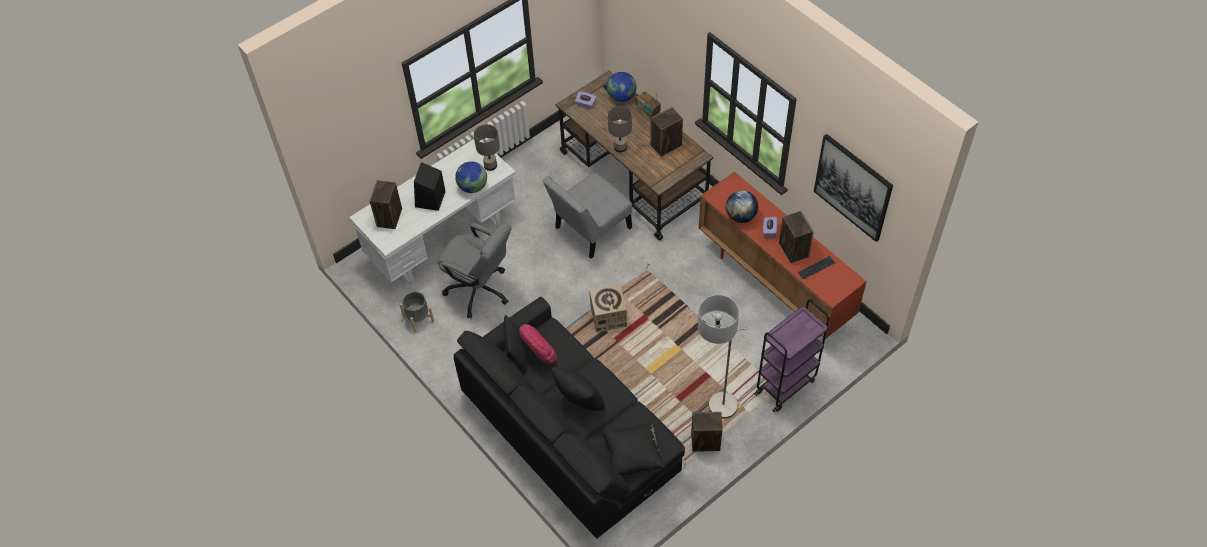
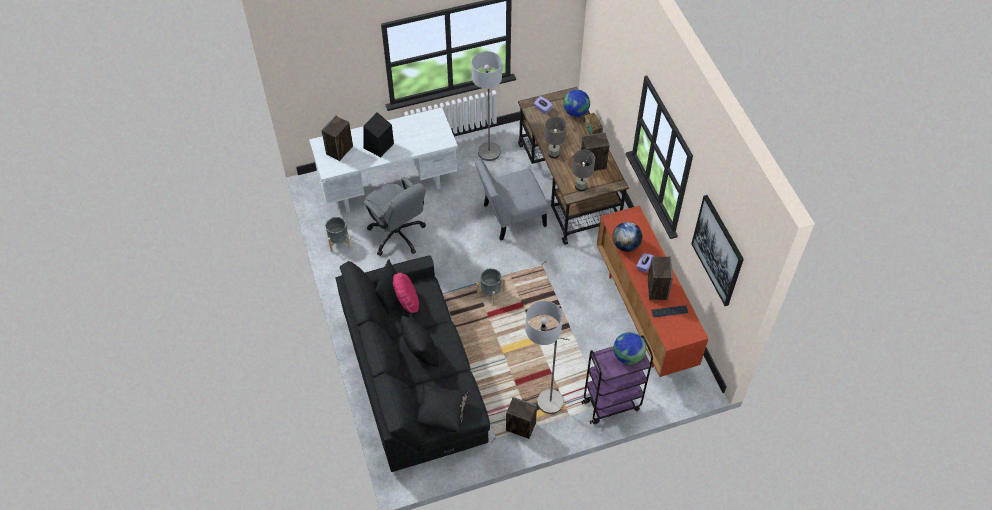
camera: 20 degrees right, 0 degrees up
globe [455,161,487,193] -> globe moved to [614,332,646,365]
grey table lamp [474,124,500,171] -> grey table lamp moved to [572,150,595,191]
cardboard box [589,284,627,332] -> grey planter [477,268,505,305]
none -> grey floor lamp [471,51,502,161]

